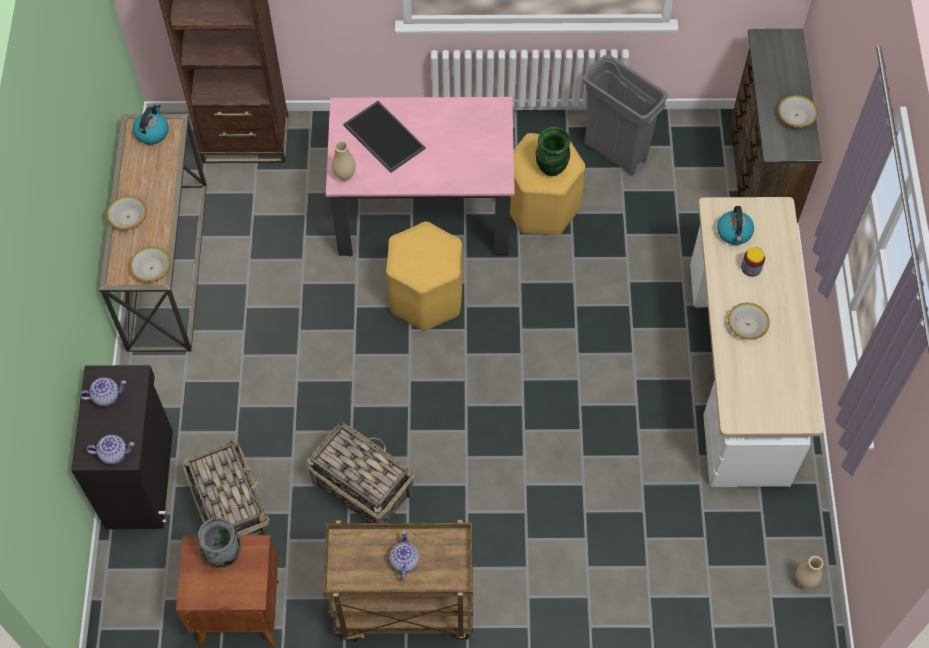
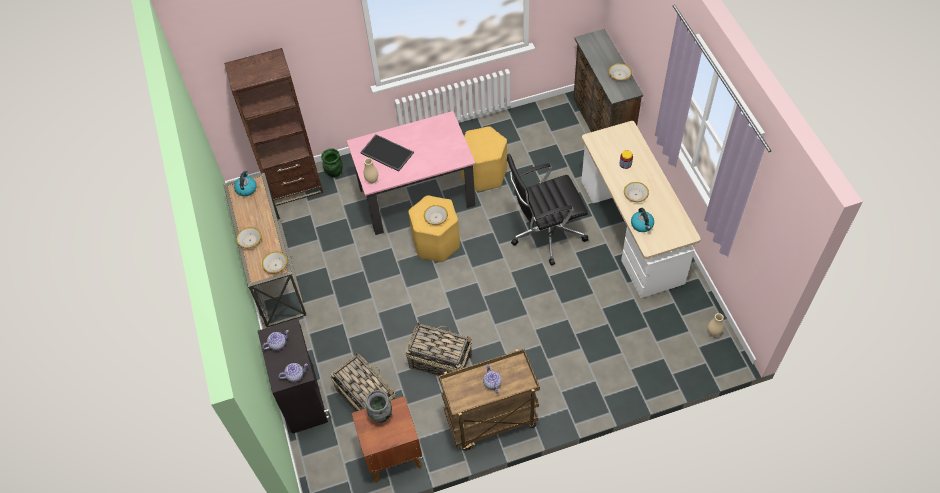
camera: 15 degrees left, 5 degrees down
green vase [536,127,570,176] -> green vase moved to [321,149,343,178]
grey trash can [583,55,668,175] -> none
kettle [717,206,754,245] -> kettle moved to [631,208,654,232]
none -> bowl [424,205,448,225]
none -> black office chair [507,154,588,266]

